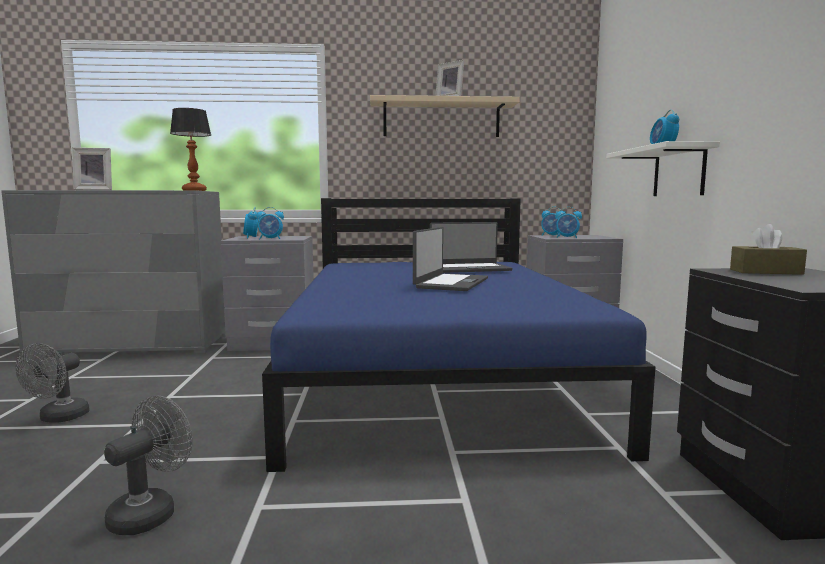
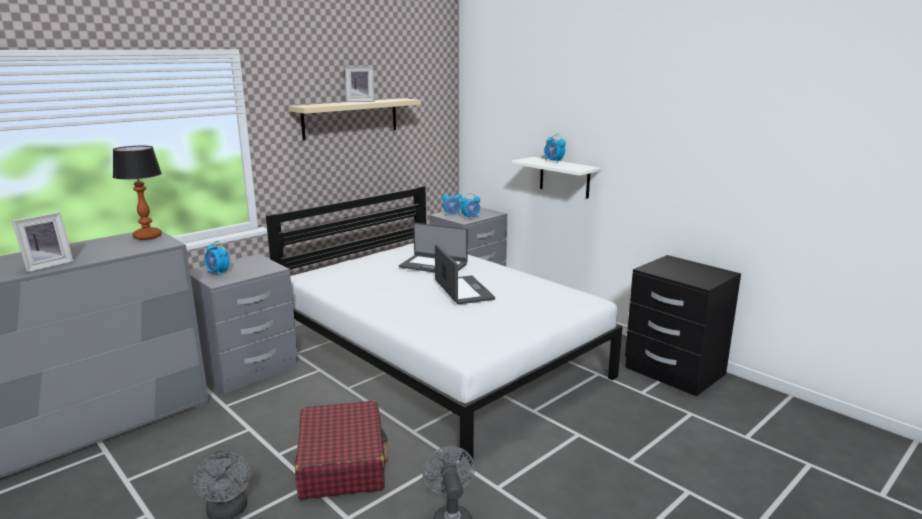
camera: 40 degrees left, 10 degrees up
alarm clock [256,207,284,239] -> none
blue bed [262,198,656,472] -> white bed [266,186,623,466]
laptop [430,222,512,273] -> laptop turned 75 degrees clockwise [399,223,468,273]
brown tissue box [730,224,807,275] -> none
none -> red suitcase [295,400,388,500]

